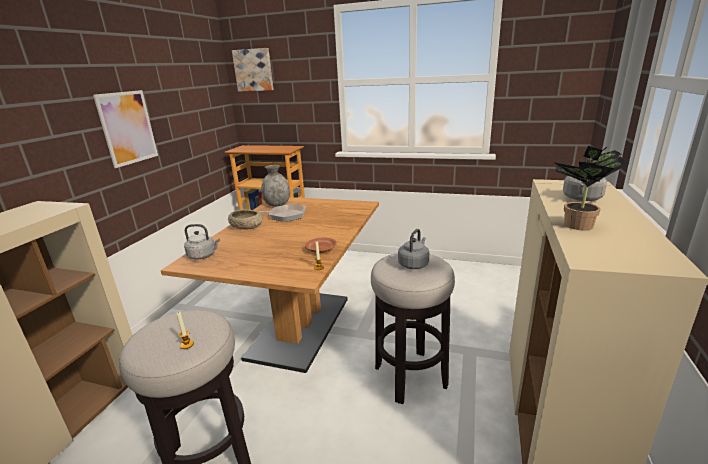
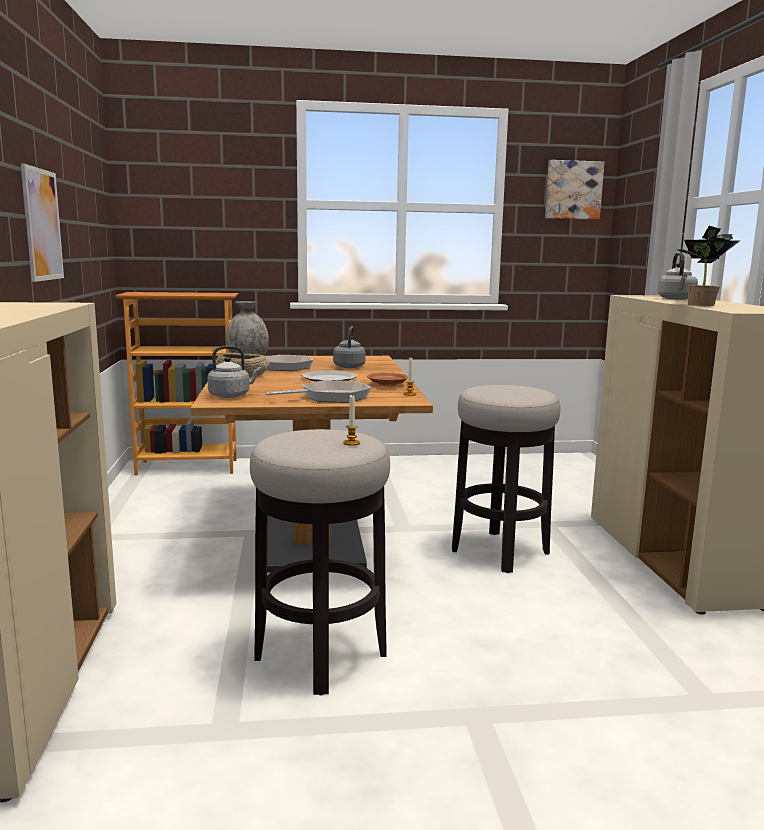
camera: 25 degrees left, 10 degrees down
picture [232,48,274,92] -> picture moved to [545,160,605,220]
grey kettle [398,229,429,269] -> grey kettle moved to [333,327,366,368]
none -> frying pan [266,380,371,403]
none -> plate [302,370,358,382]

